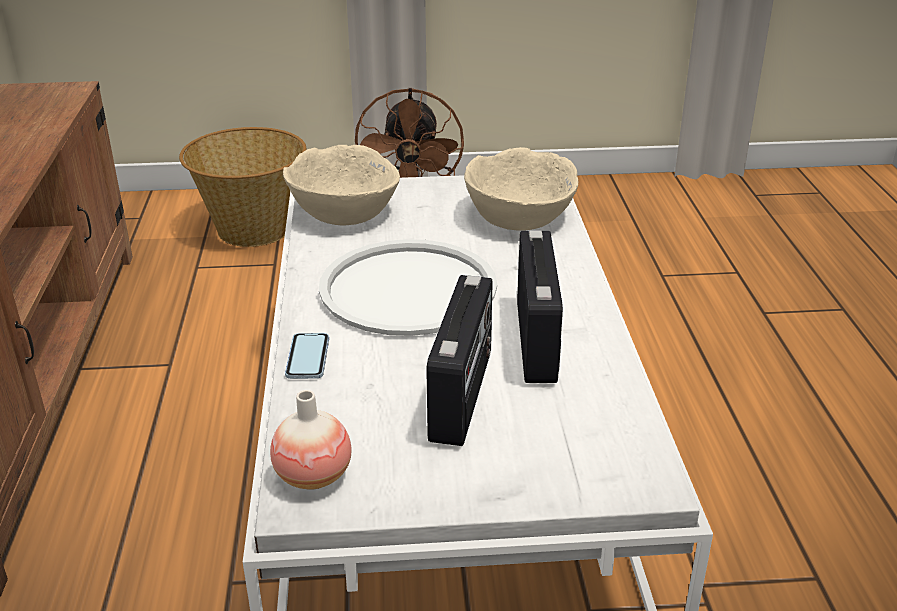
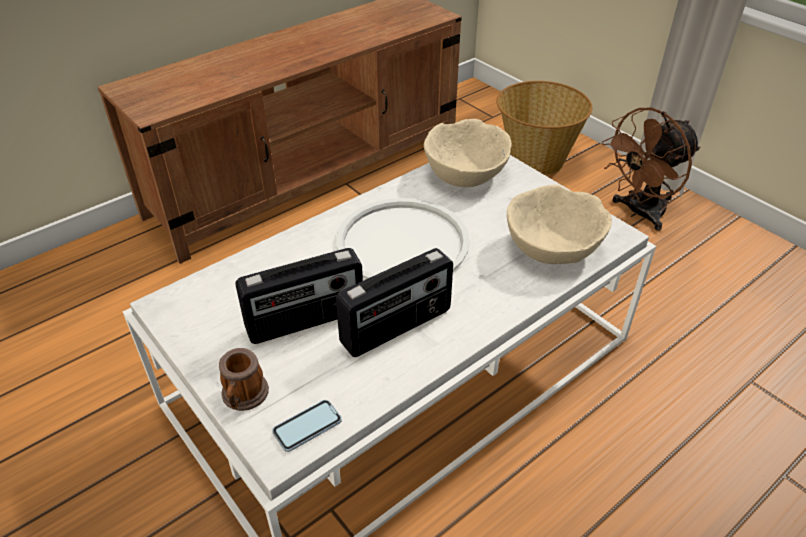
camera: 55 degrees right, 10 degrees up
vase [270,390,351,490] -> none
phone [285,333,329,379] -> phone moved to [272,400,342,452]
none -> mug [219,348,269,411]

